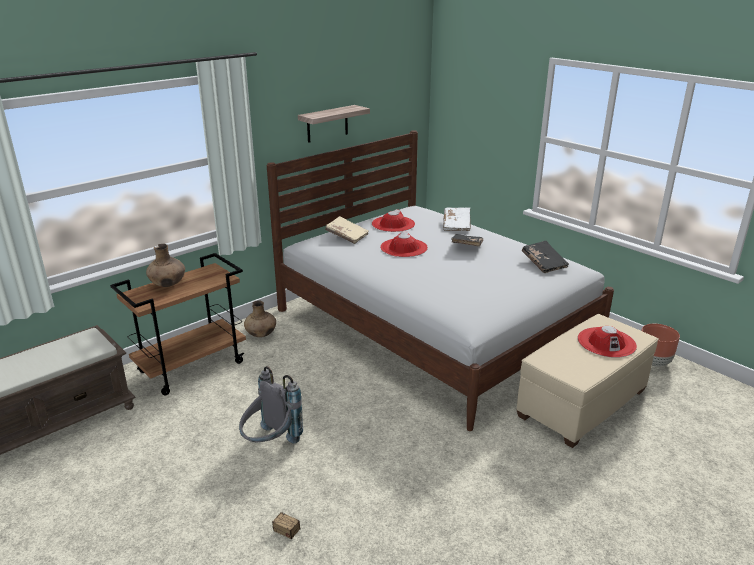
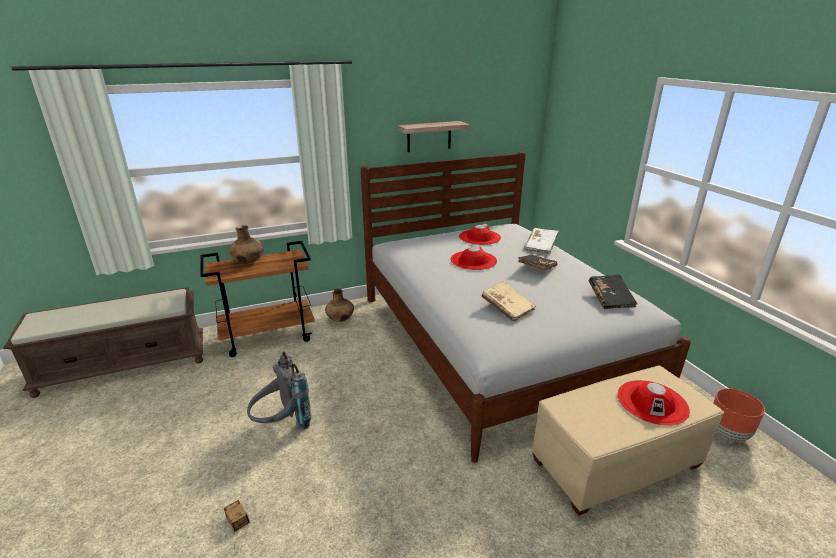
camera: 20 degrees right, 0 degrees up
beige book [325,216,369,244] -> beige book moved to [481,281,536,322]

